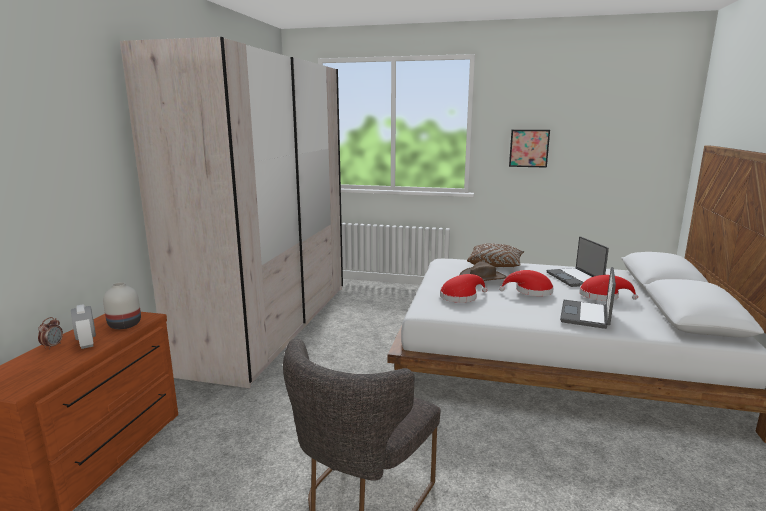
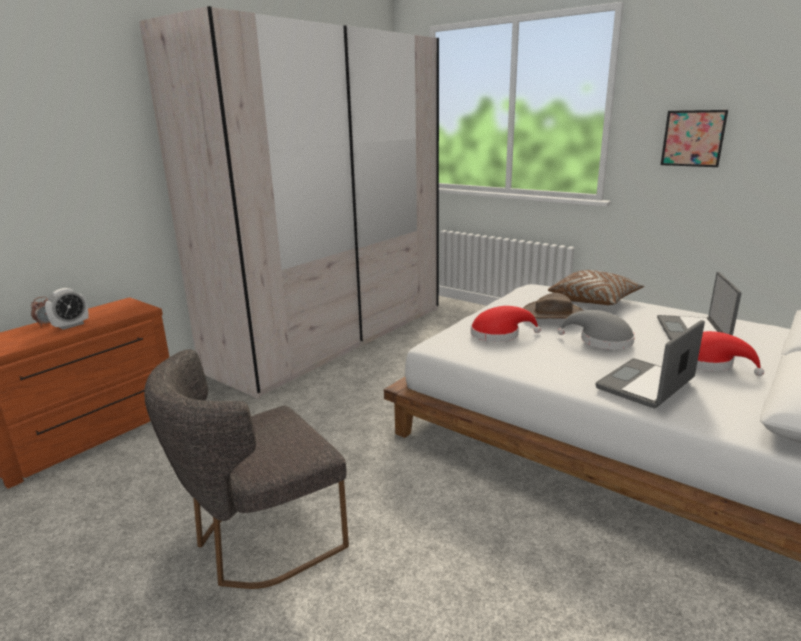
camera: 25 degrees right, 5 degrees up
alarm clock [71,304,96,349] -> alarm clock turned 135 degrees counterclockwise [45,288,89,330]
white vase [103,282,141,329] -> none
red hat [499,270,554,296] -> grey hat [557,310,635,350]

